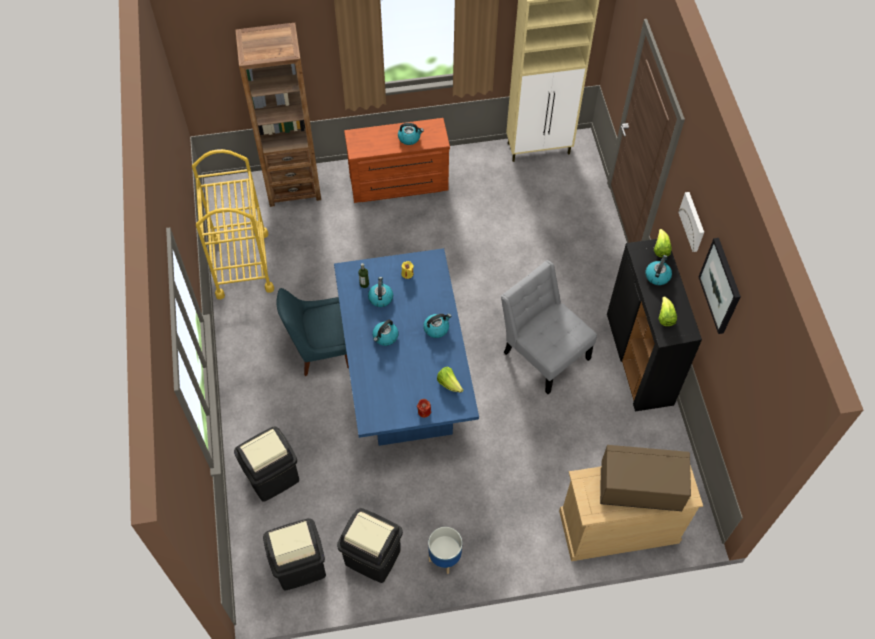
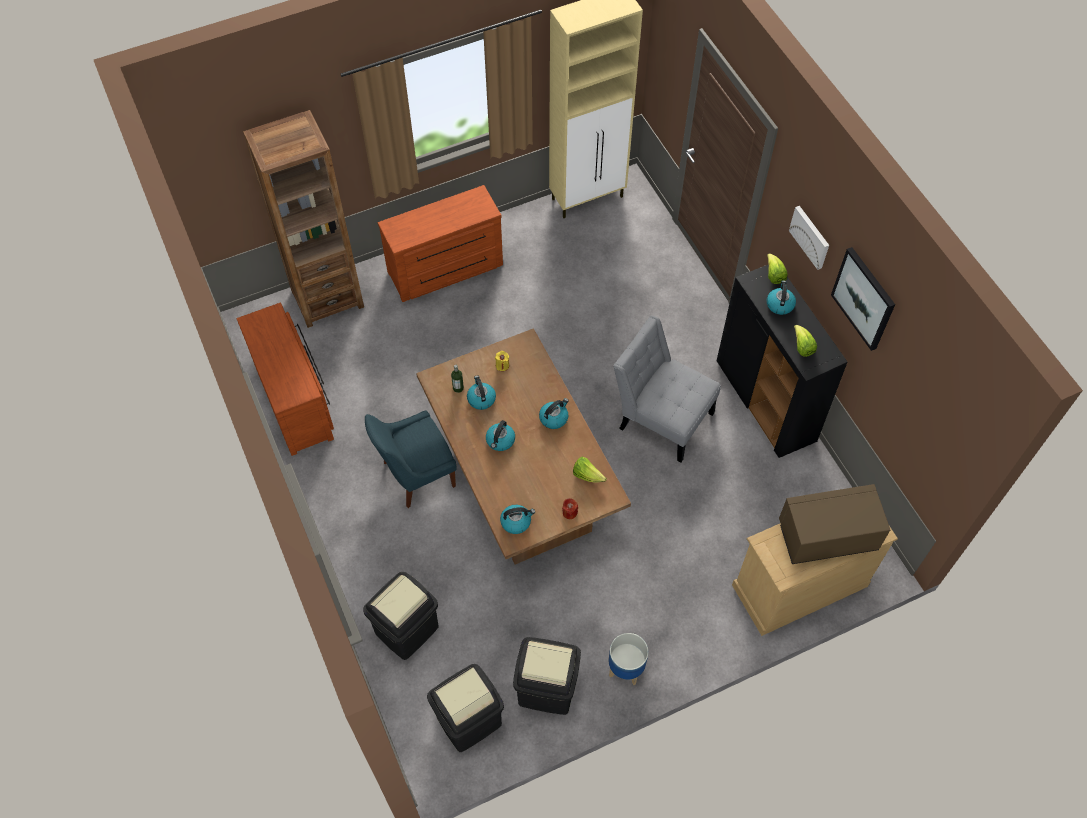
camera: 15 degrees left, 0 degrees up
yellow cart [192,149,274,300] -> brown dresser [237,303,334,456]
blue dining table [334,248,479,446] -> brown dining table [416,328,631,564]
kettle [398,123,424,145] -> kettle moved to [500,505,535,534]

